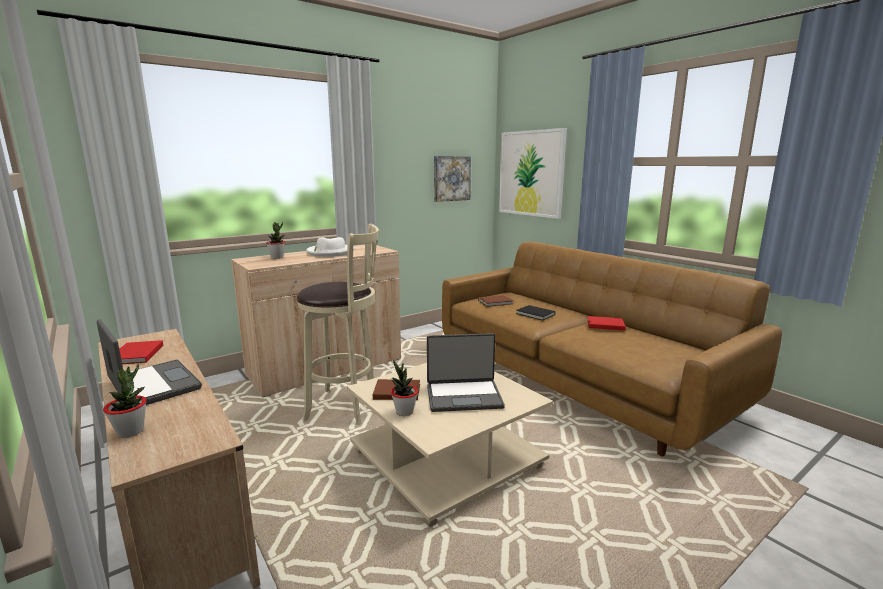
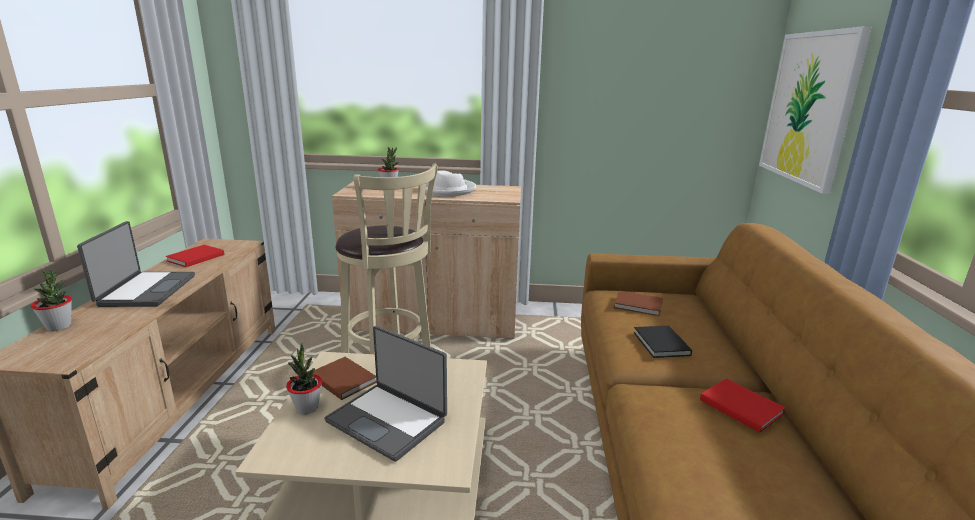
camera: 40 degrees right, 5 degrees up
picture [434,156,471,202] -> none

